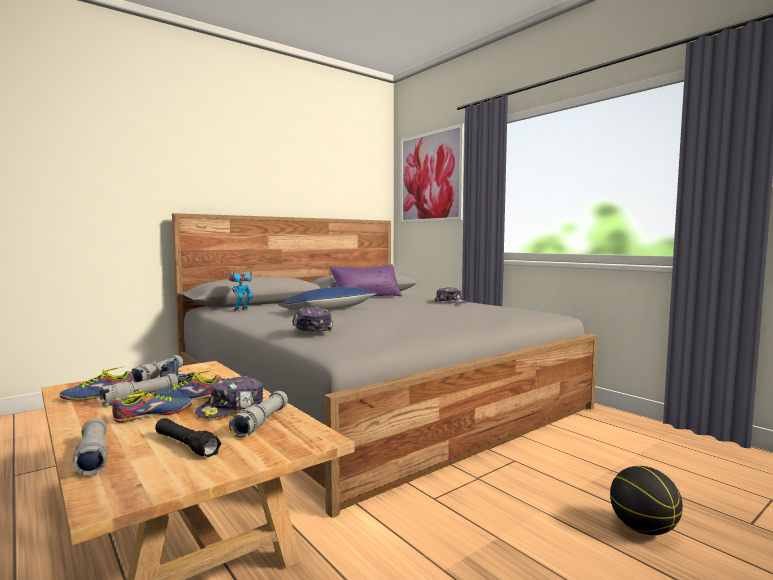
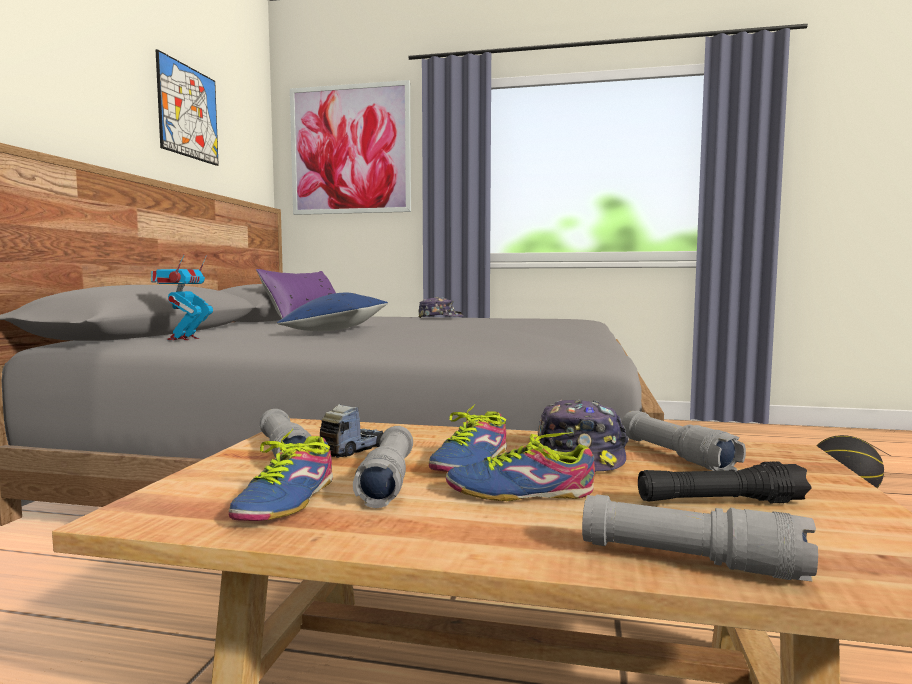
camera: 40 degrees left, 0 degrees up
shoe [112,389,192,423] -> shoe turned 105 degrees counterclockwise [446,432,595,501]
cap [292,306,333,332] -> none
none -> picture [155,49,219,166]

